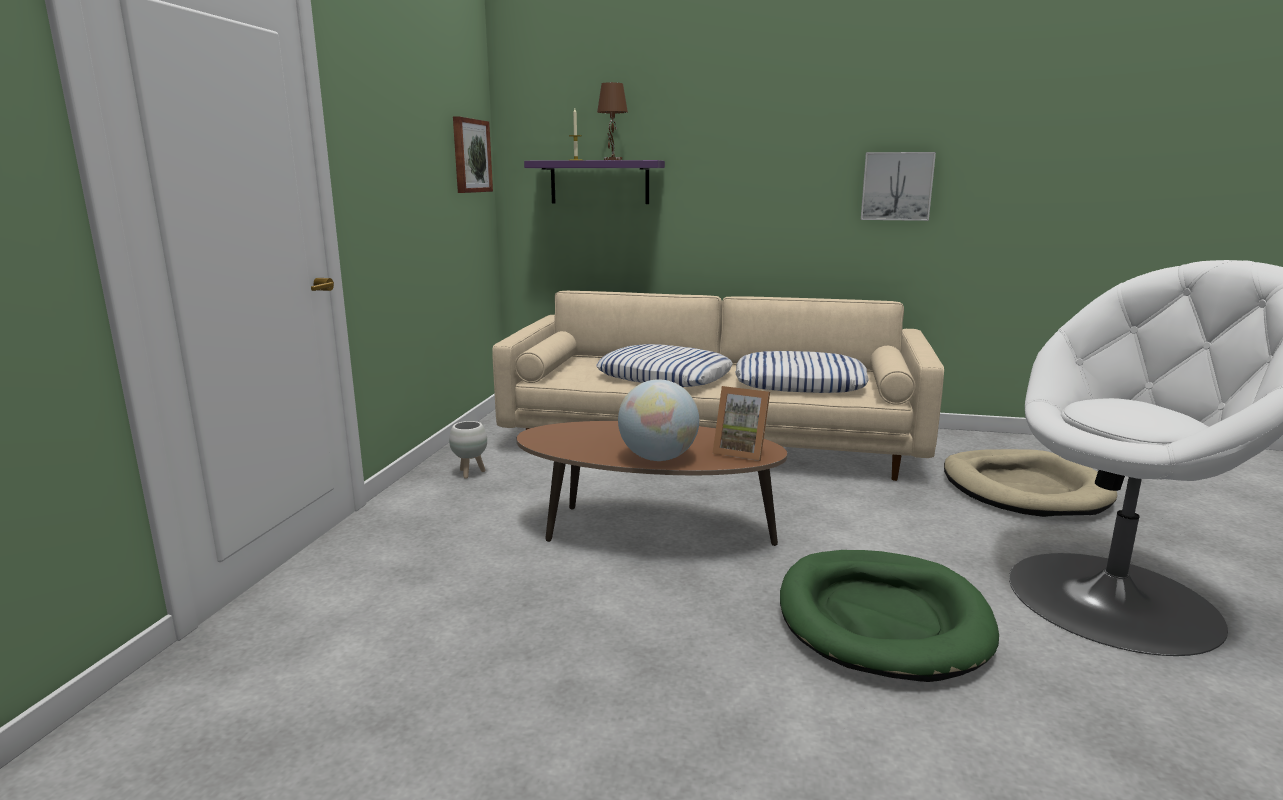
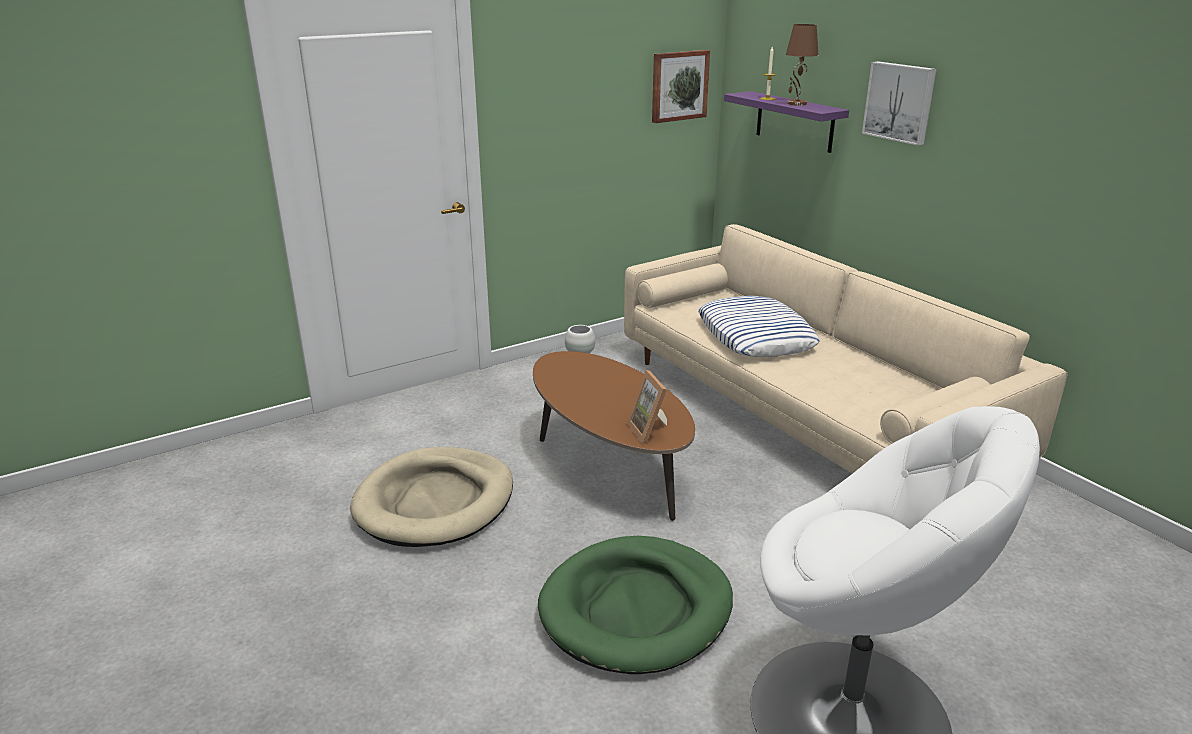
camera: 45 degrees right, 10 degrees up
globe [618,379,699,461] -> none
pillow [736,351,869,393] -> none
picture [861,152,936,221] -> picture moved to [862,61,936,146]
beige dog bed [944,449,1117,517] -> beige dog bed moved to [350,447,513,547]

